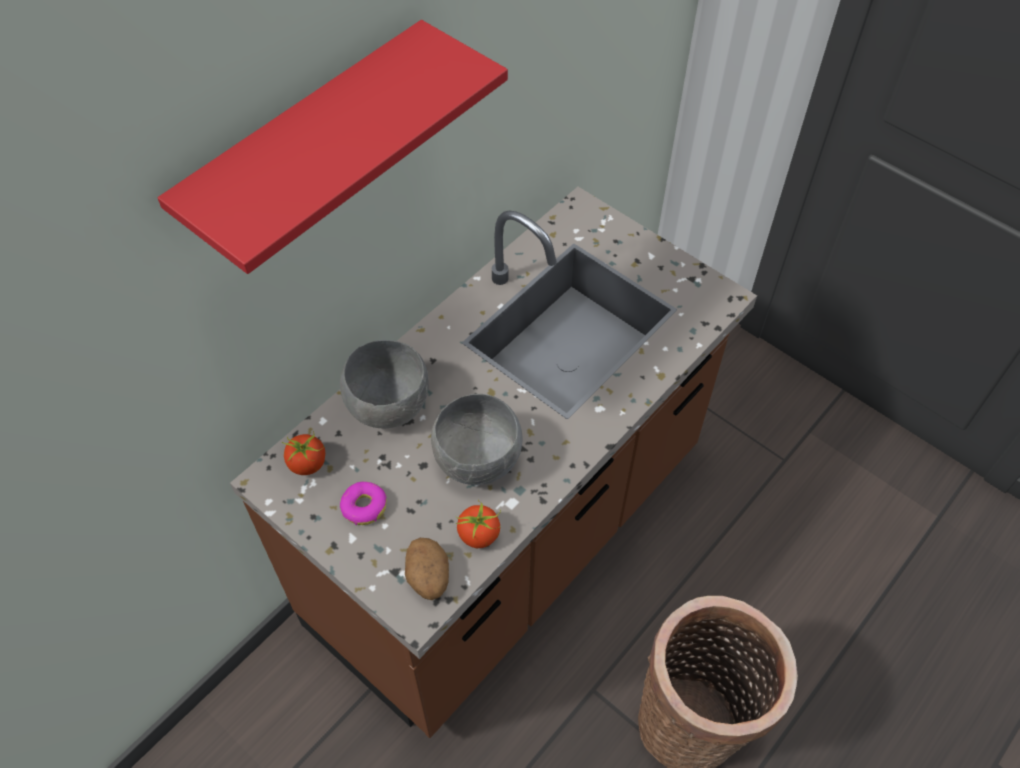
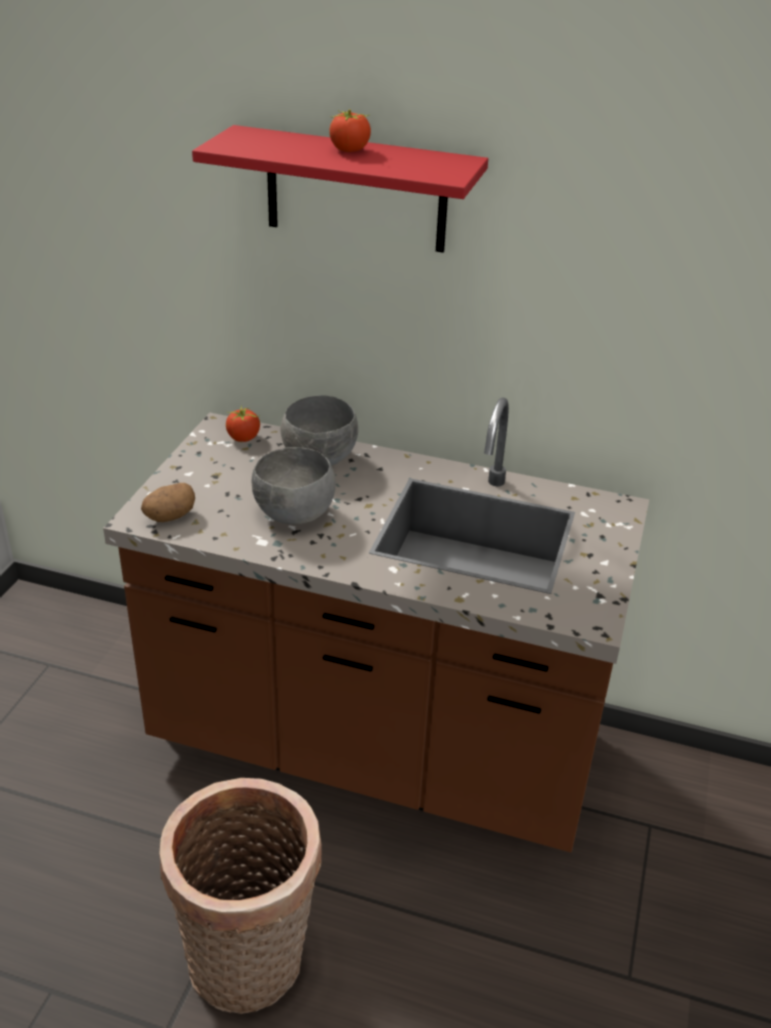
camera: 65 degrees right, 20 degrees down
donut [340,482,387,525] -> none
tomato [456,500,501,548] -> tomato moved to [329,110,371,152]

